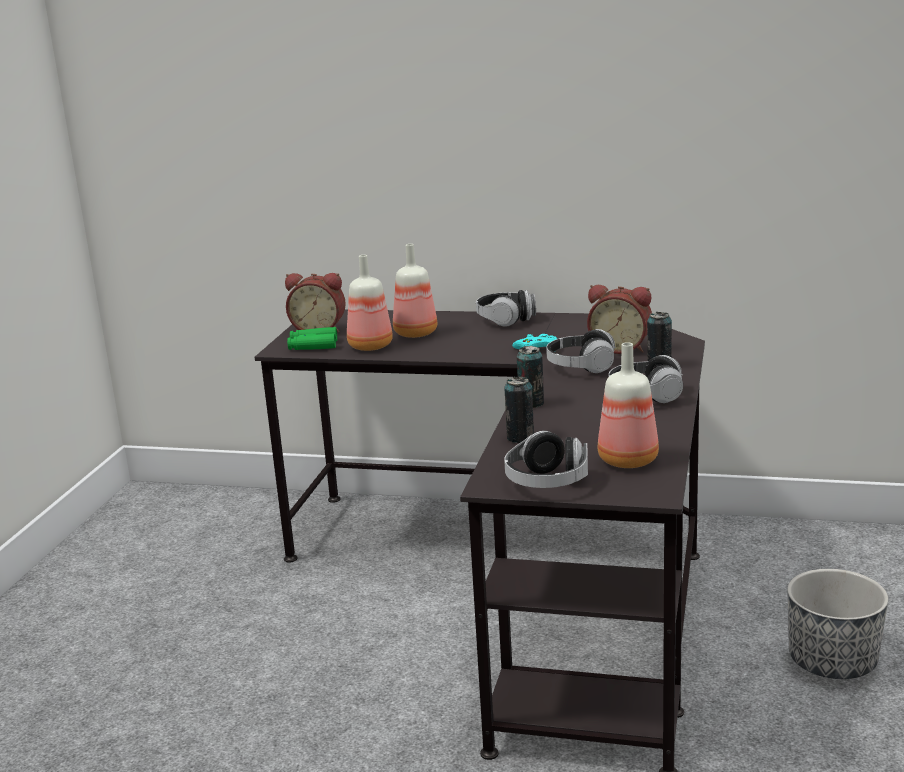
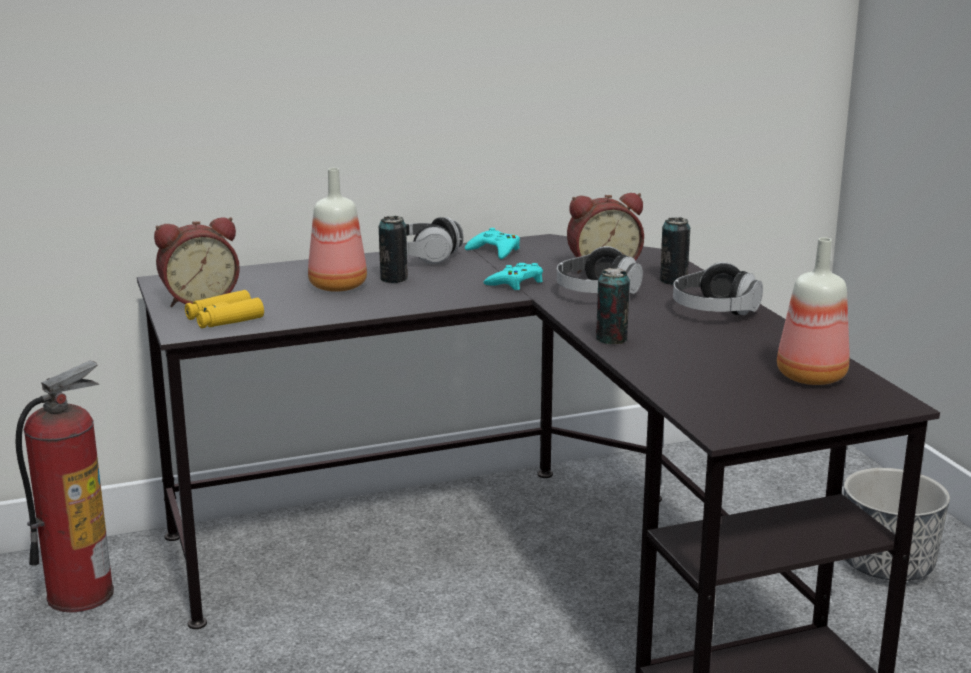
camera: 35 degrees left, 0 degrees up
green binoculars [287,327,337,350] -> yellow binoculars [185,290,264,328]
bottle [347,255,393,351] -> none
can [504,377,534,443] -> can moved to [379,216,408,283]
headphones [504,431,588,488] -> none
none -> fire extinguisher [16,361,114,613]
none -> turquoise game controller [465,228,520,259]

